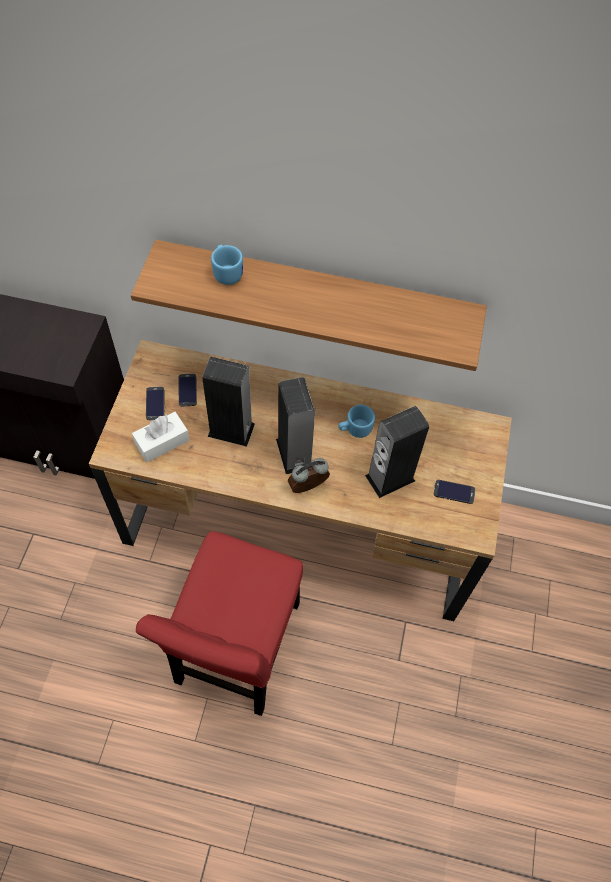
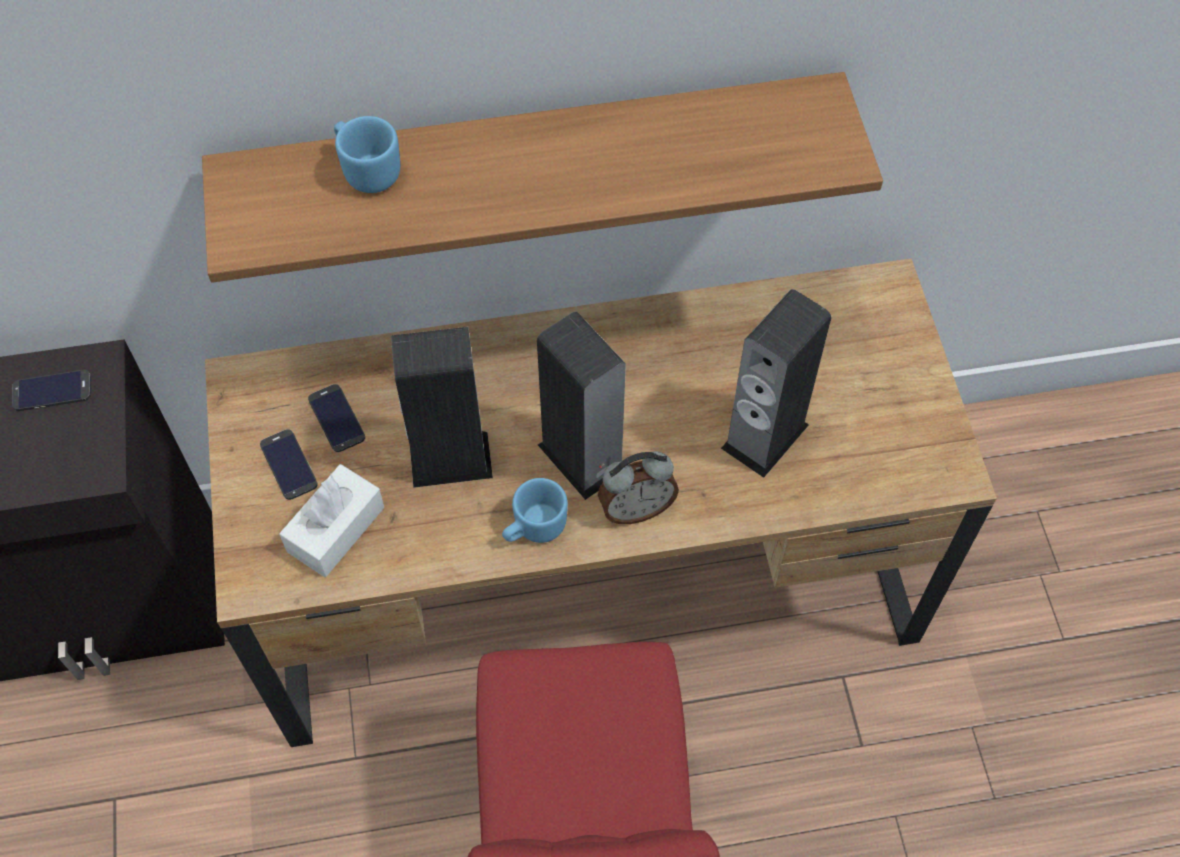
camera: 20 degrees left, 0 degrees up
alarm clock [288,458,330,493] -> alarm clock turned 150 degrees counterclockwise [598,451,679,524]
blue mug [338,405,375,438] -> blue mug moved to [502,478,568,543]
phone [434,480,476,504] -> phone moved to [12,370,91,411]

